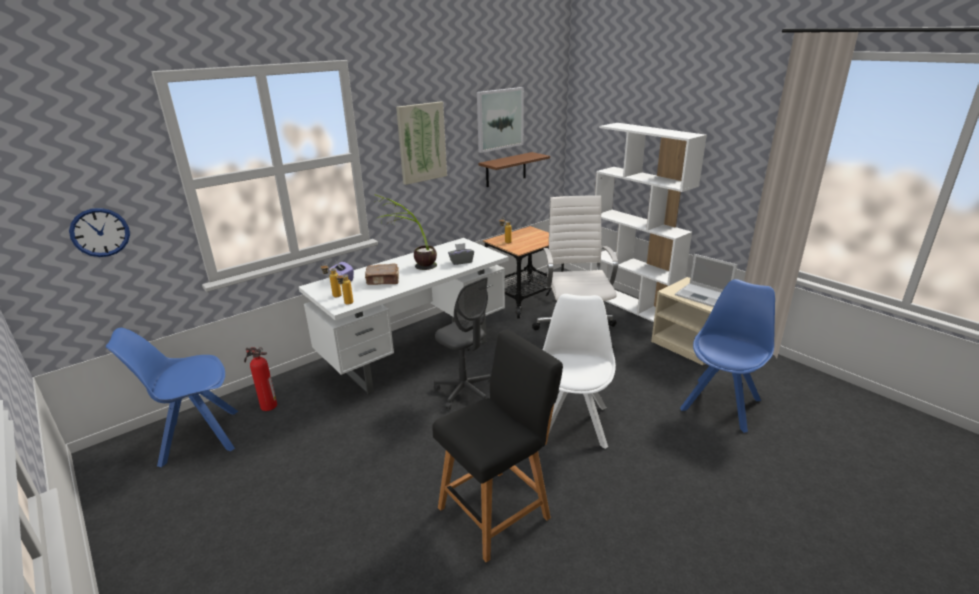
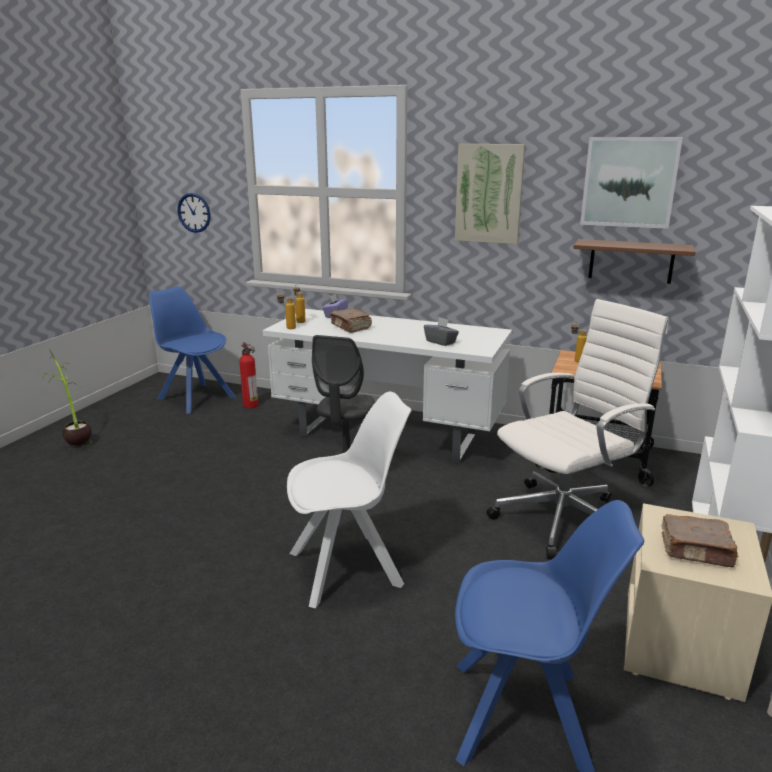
camera: 60 degrees right, 5 degrees down
potted plant [375,194,437,270] -> potted plant moved to [43,349,93,450]
black stool [432,330,563,562] -> none
laptop [675,254,737,307] -> brown book [661,514,739,567]

